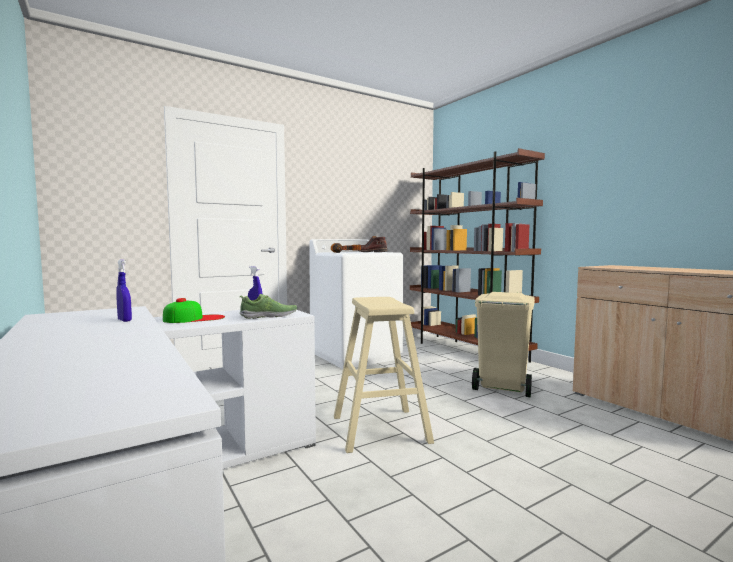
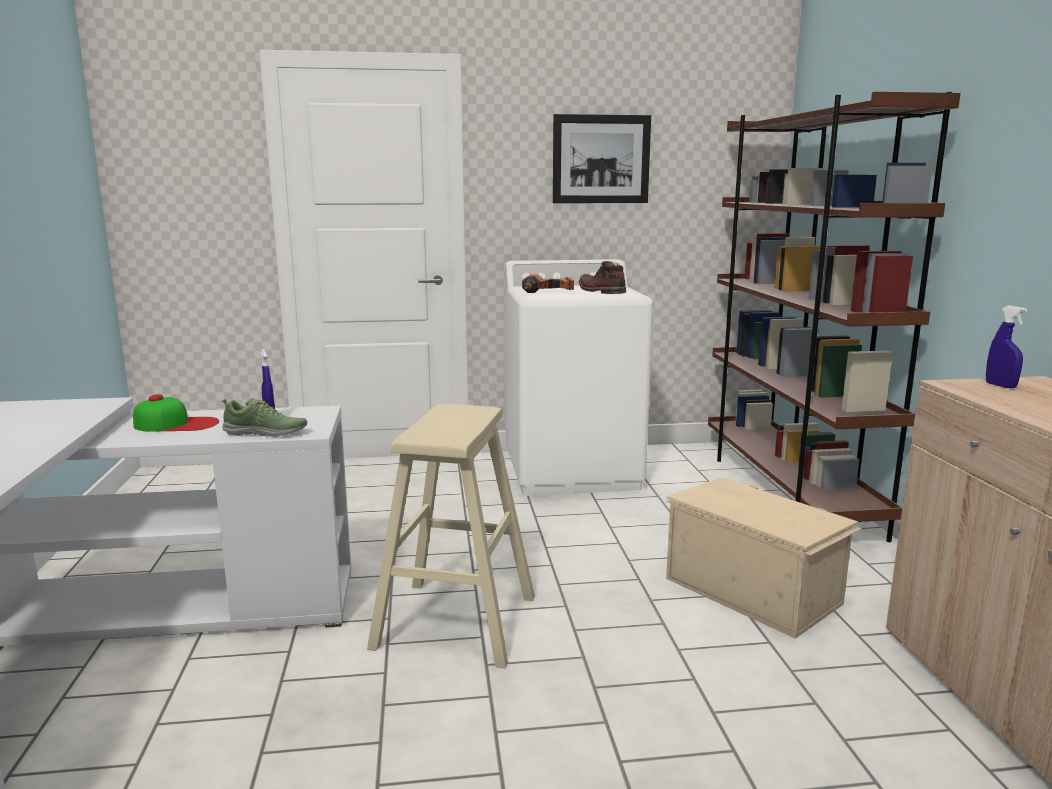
camera: 25 degrees right, 10 degrees up
blue spray bottle [116,260,132,322] -> blue spray bottle moved to [986,305,1027,388]
beige trash can [472,292,535,397] -> beige storage box [665,477,862,639]
none -> picture [553,114,651,203]

